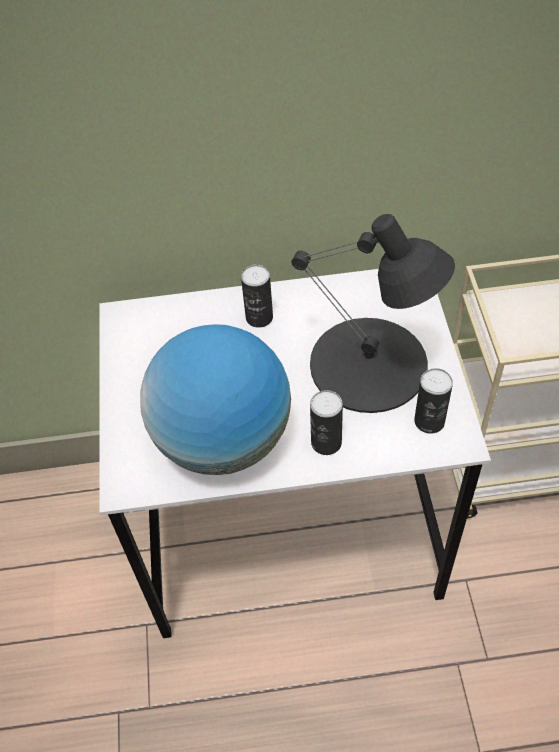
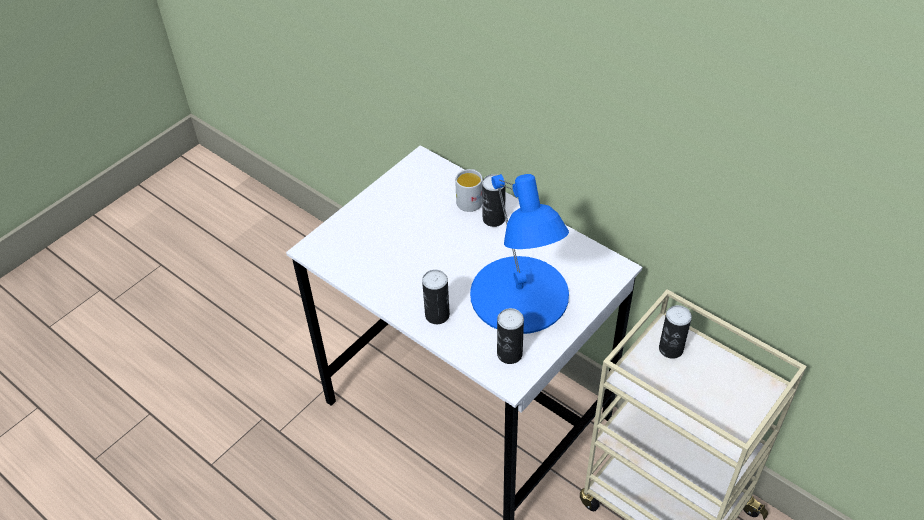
camera: 45 degrees right, 5 degrees down
globe [140,324,291,475] -> none
black table lamp [291,214,455,413] -> blue table lamp [470,174,569,334]
none -> white mug [455,169,482,212]
none -> can [659,305,692,359]

